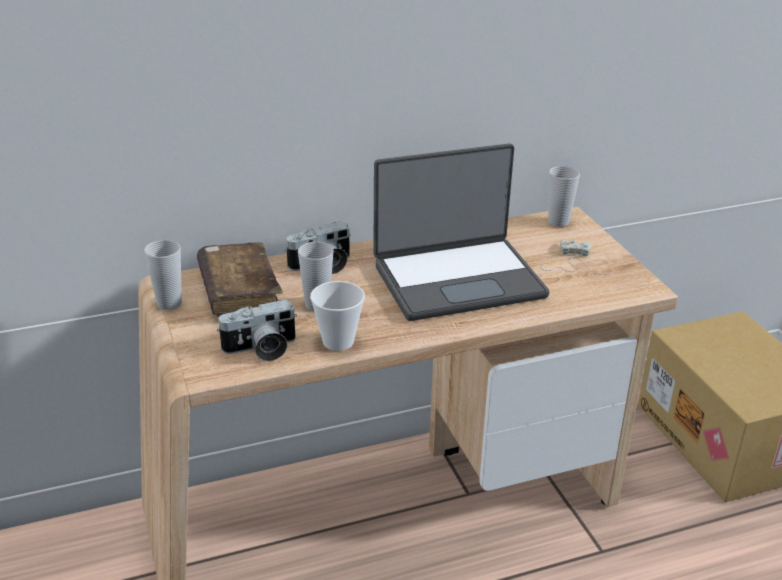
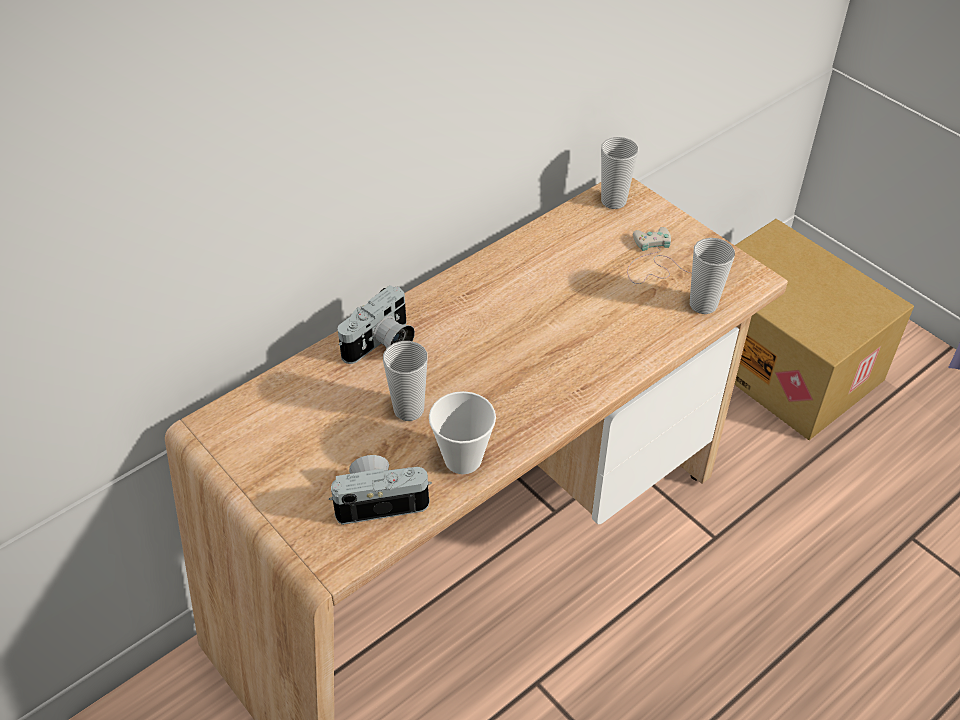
camera: 20 degrees left, 15 degrees up
cup [144,240,182,310] -> cup moved to [690,238,735,314]
brown book [197,242,283,317] -> none
camera [217,300,297,361] -> camera turned 150 degrees counterclockwise [329,455,432,525]
laptop [373,143,549,321] -> none

